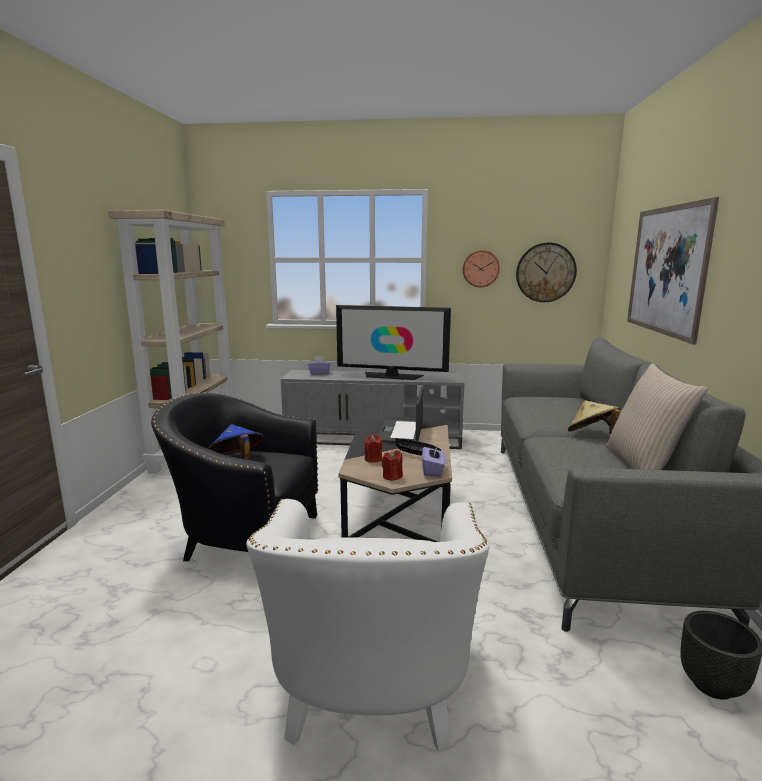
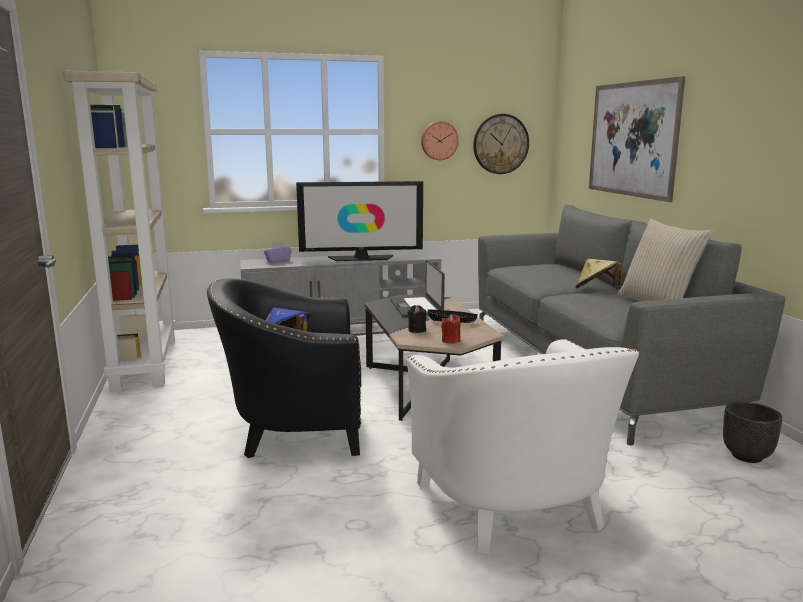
camera: 20 degrees left, 0 degrees up
red candle [364,434,382,463] -> black candle [408,305,426,333]
purple tissue box [422,445,446,477] -> none

